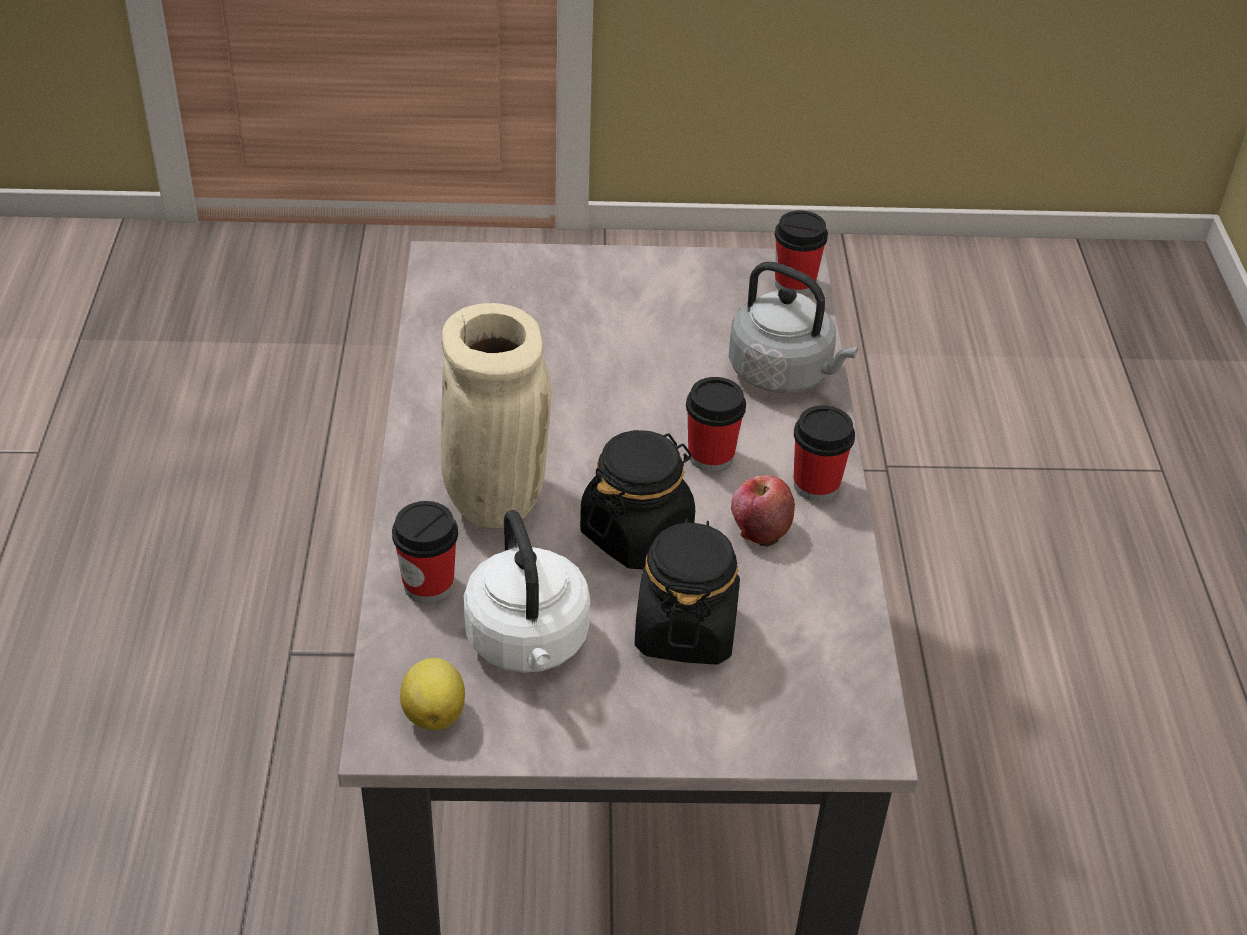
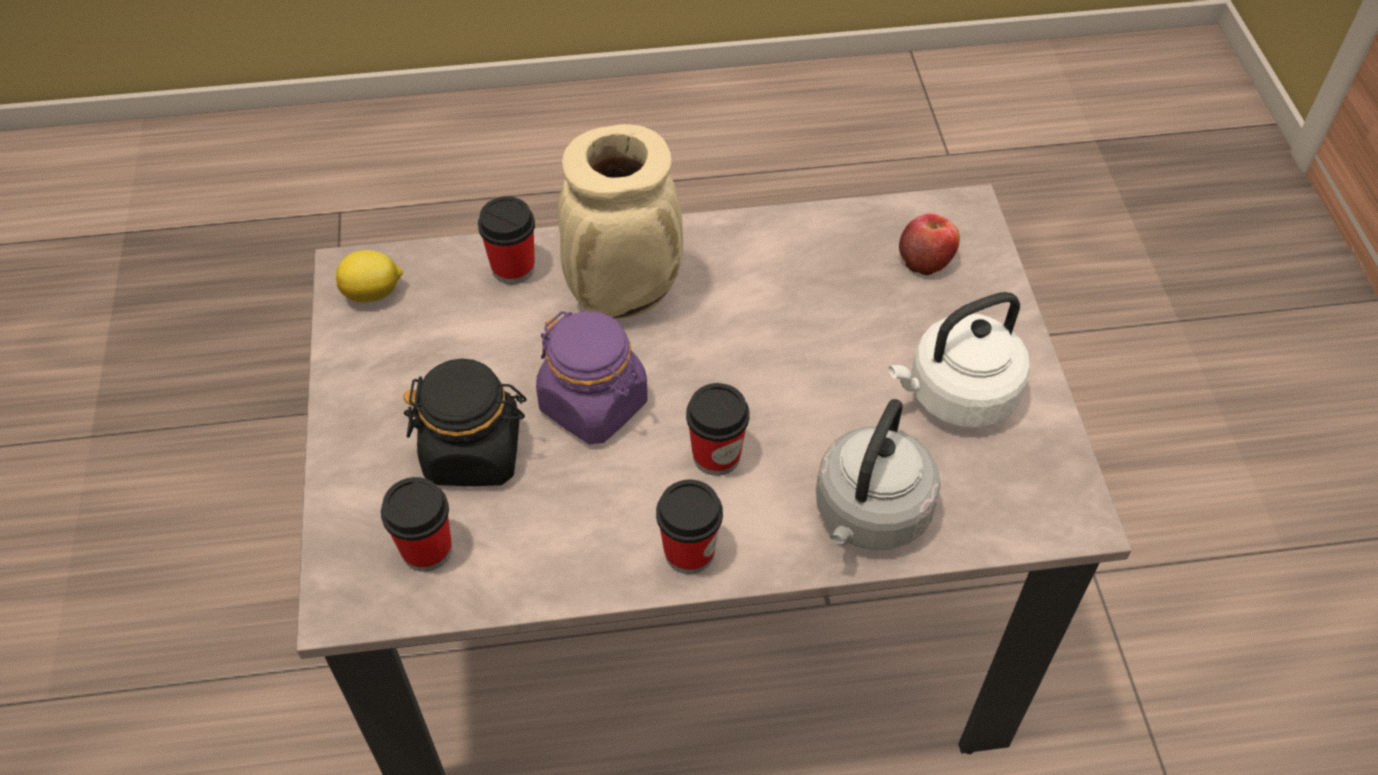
camera: 85 degrees right, 10 degrees up
white kettle [464,510,590,673] -> white kettle moved to [888,292,1030,428]
black jar [580,430,695,569] -> purple jar [536,311,648,444]
apple [731,475,795,547] -> apple moved to [899,213,960,275]
cup [775,211,828,296] -> cup moved to [381,477,452,572]

